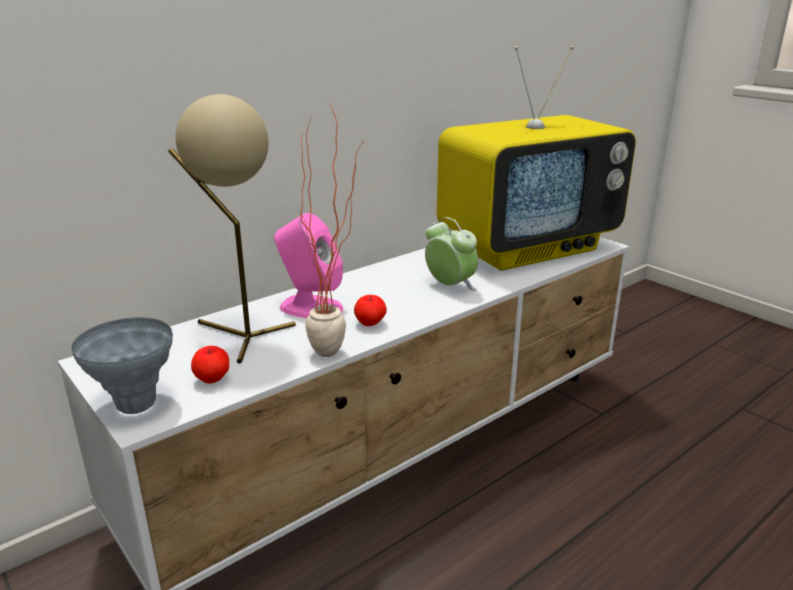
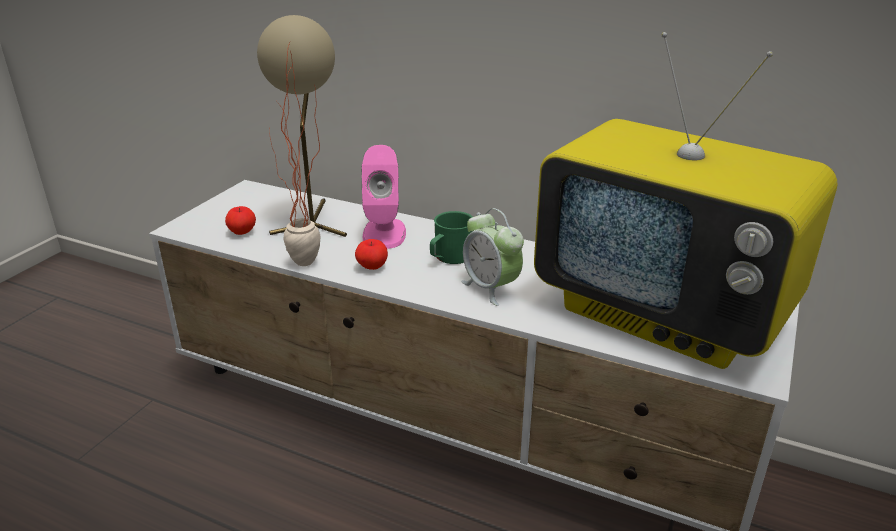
camera: 65 degrees right, 5 degrees up
grey vase [72,318,173,414] -> none
alarm clock [425,217,478,291] -> alarm clock turned 120 degrees clockwise [461,208,524,306]
none -> green mug [430,211,473,264]

